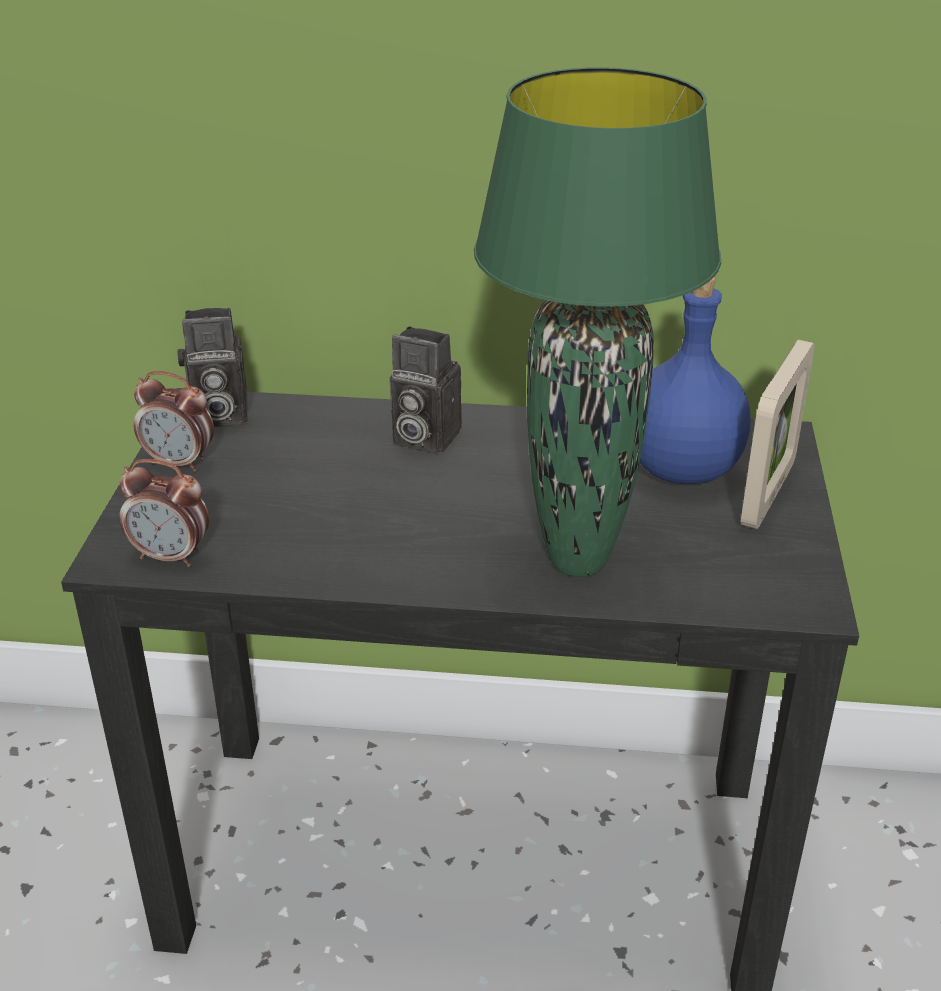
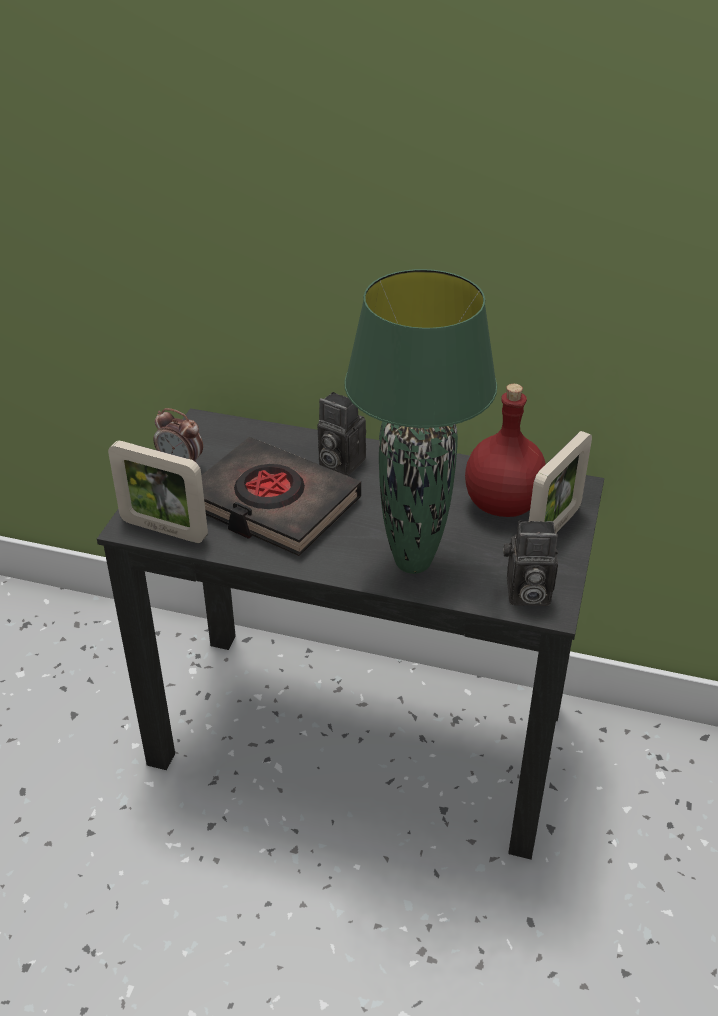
camera: 10 degrees right, 5 degrees up
alarm clock [119,459,209,567] -> picture frame [108,440,208,543]
camera [177,308,248,427] -> camera moved to [503,521,558,606]
blue bottle [640,276,750,484] -> red bottle [465,384,546,517]
none -> black book [201,437,361,556]

